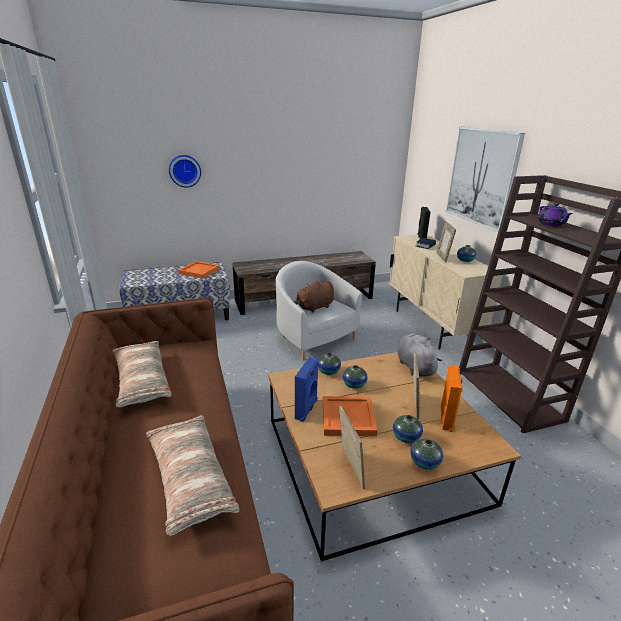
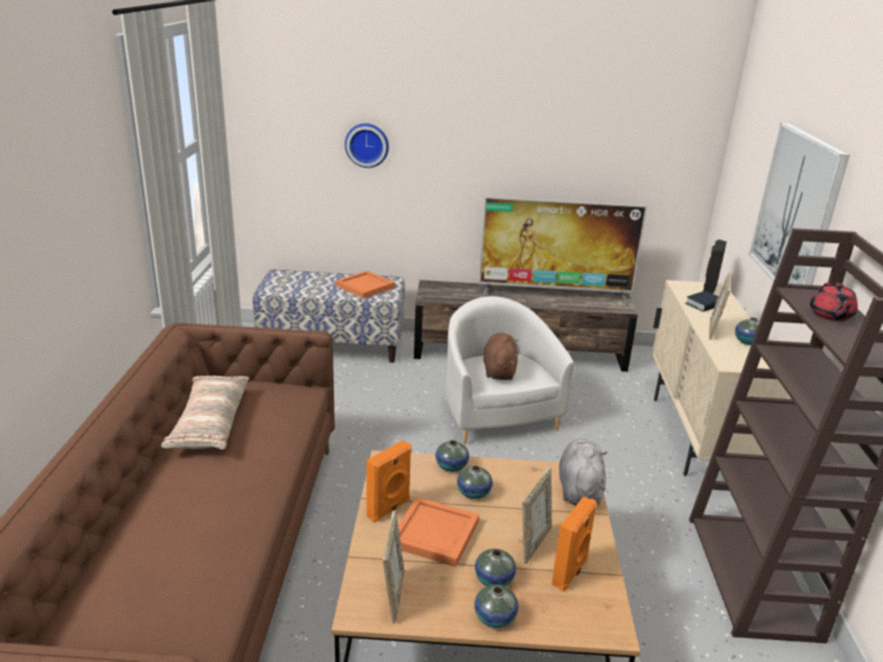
camera: 20 degrees right, 0 degrees up
pillow [146,415,240,536] -> none
brown plush toy [294,281,334,313] -> brown plush toy turned 105 degrees clockwise [484,333,519,380]
blue speaker [295,357,319,422] -> orange speaker [366,440,412,523]
purple teapot [538,203,573,226] -> red teapot [810,283,858,321]
none -> television [479,197,647,308]

